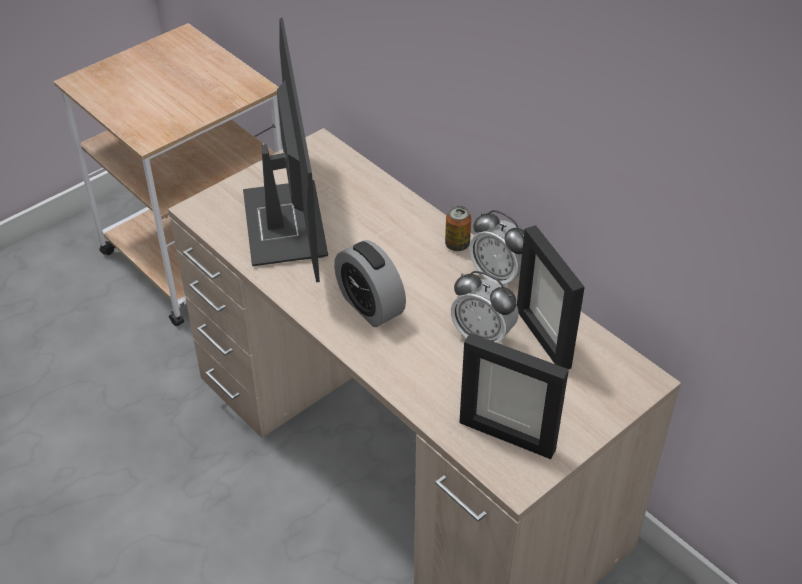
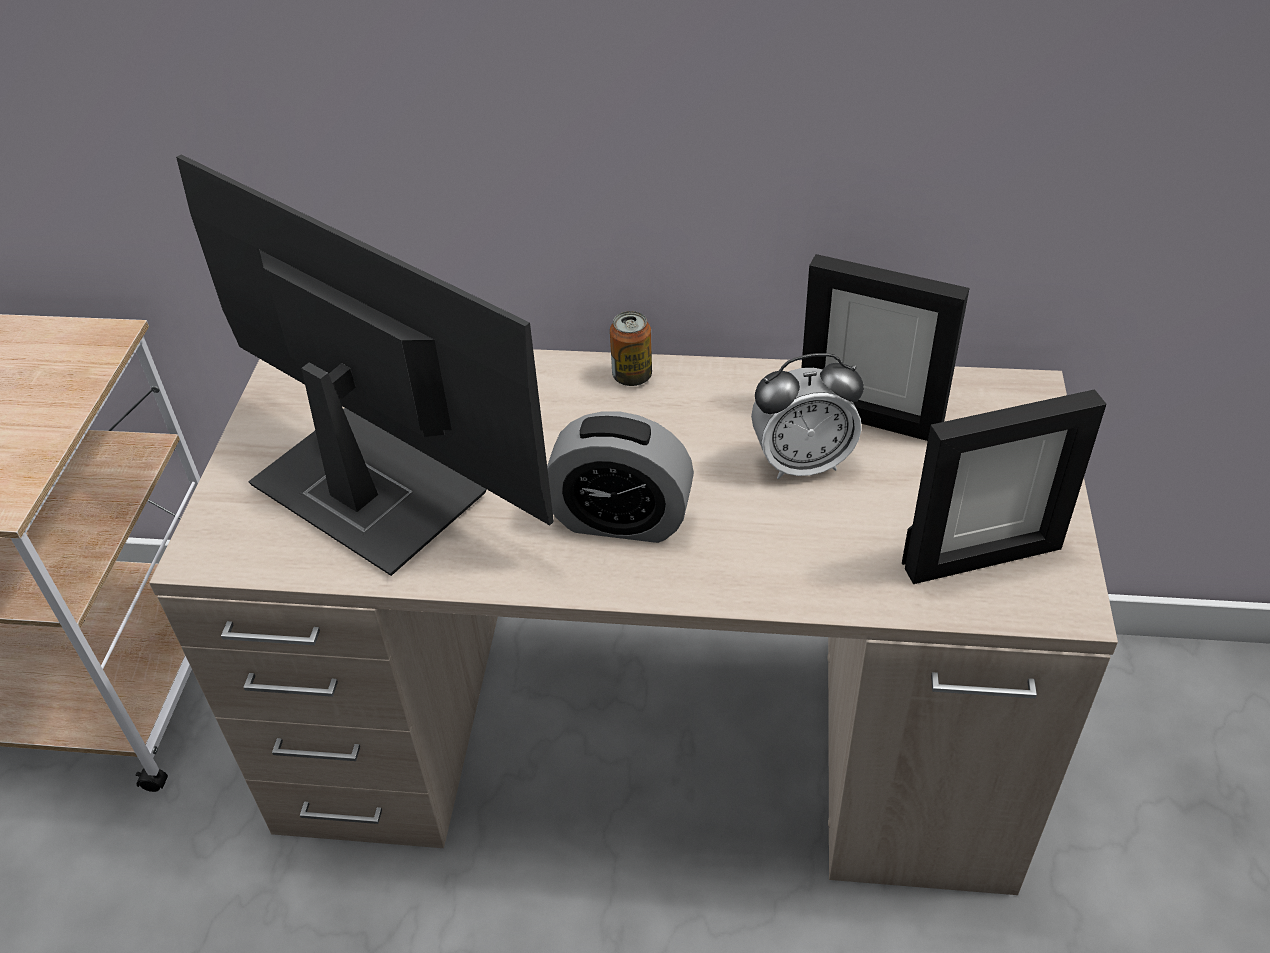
camera: 40 degrees left, 0 degrees up
alarm clock [469,210,524,288] -> none

